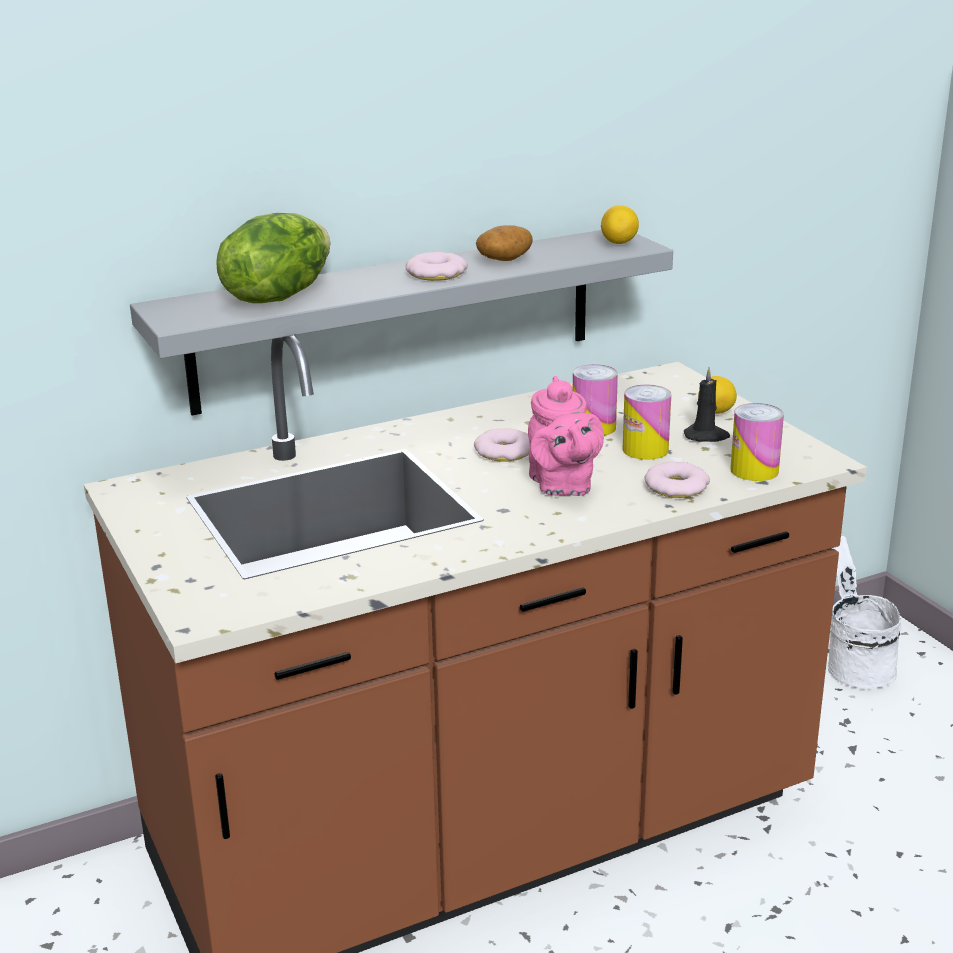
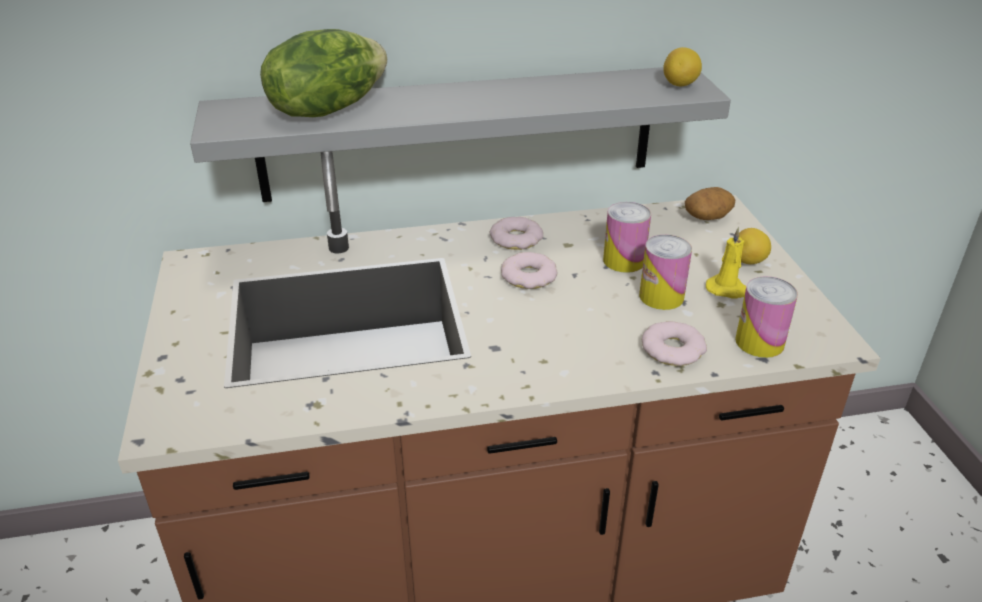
camera: 15 degrees right, 10 degrees up
donut [406,252,468,281] -> donut moved to [489,217,543,250]
potato [476,225,533,261] -> potato moved to [685,187,735,220]
pink teapot [528,376,604,496] -> none
black candle [684,366,730,442] -> yellow candle [706,227,747,299]
white bucket [828,536,901,689] -> none

